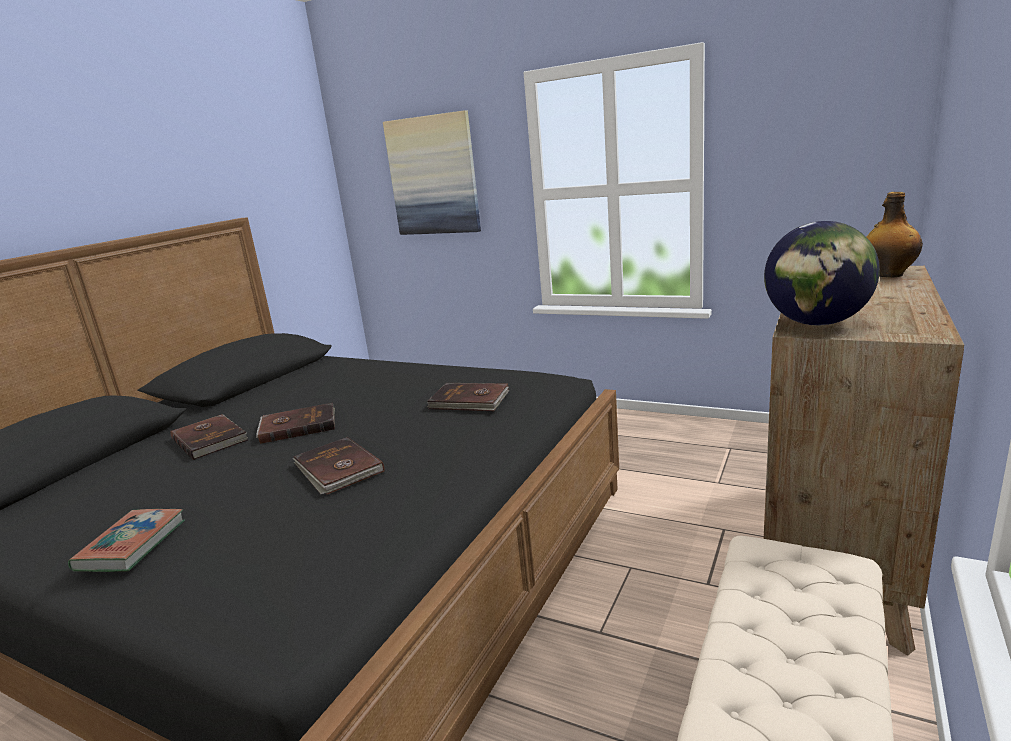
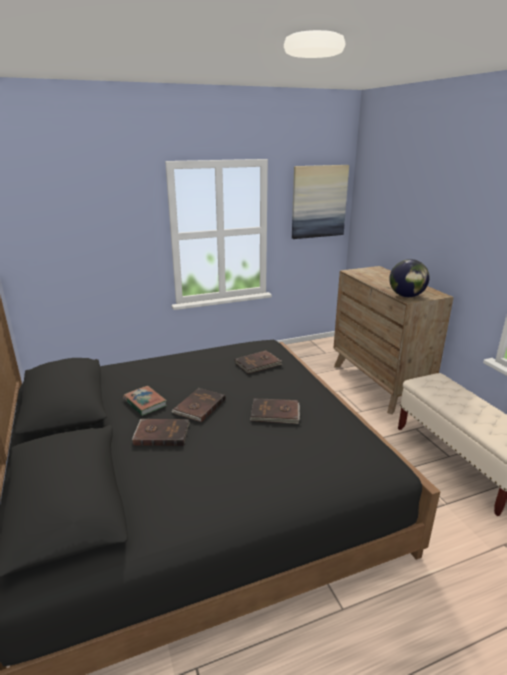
camera: 50 degrees left, 5 degrees up
book [68,509,185,572] -> book moved to [123,386,167,416]
picture [383,110,481,235] -> picture moved to [292,165,349,239]
bottle [867,192,923,277] -> none

